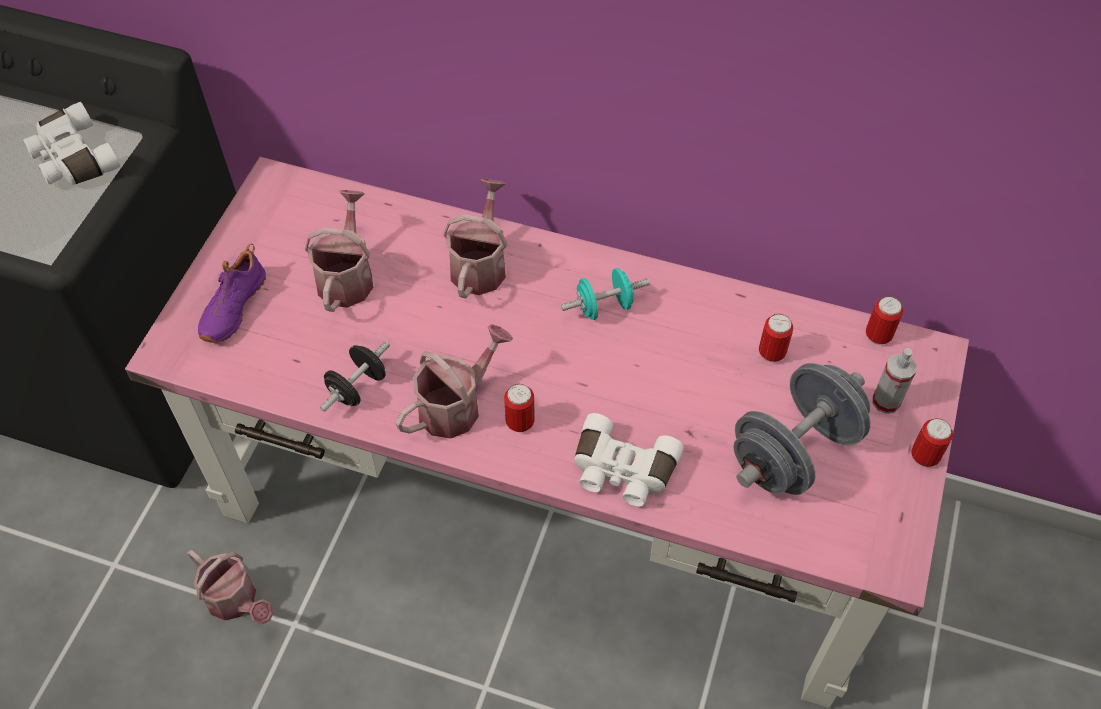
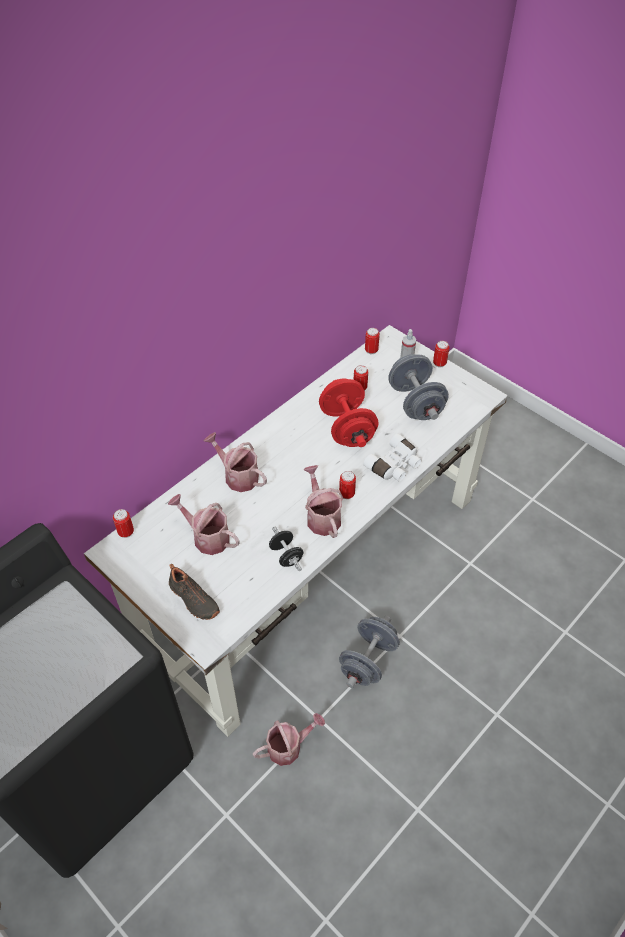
camera: 65 degrees left, 5 degrees down
white binoculars [23,102,120,185] -> none
pink desk [125,157,969,709] -> white desk [84,325,508,737]
purple shoe [198,243,266,343] -> black shoe [169,564,220,620]
turquoise dumbbell [561,268,650,320] -> none
none -> can [113,509,134,538]
none -> red dumbbell [319,379,379,447]
none -> grey dumbbell [339,616,400,688]

